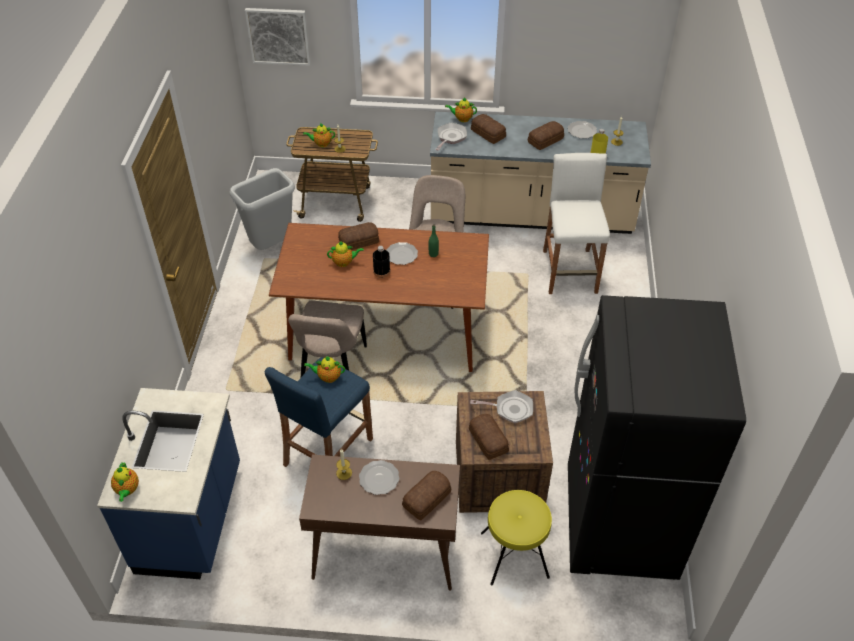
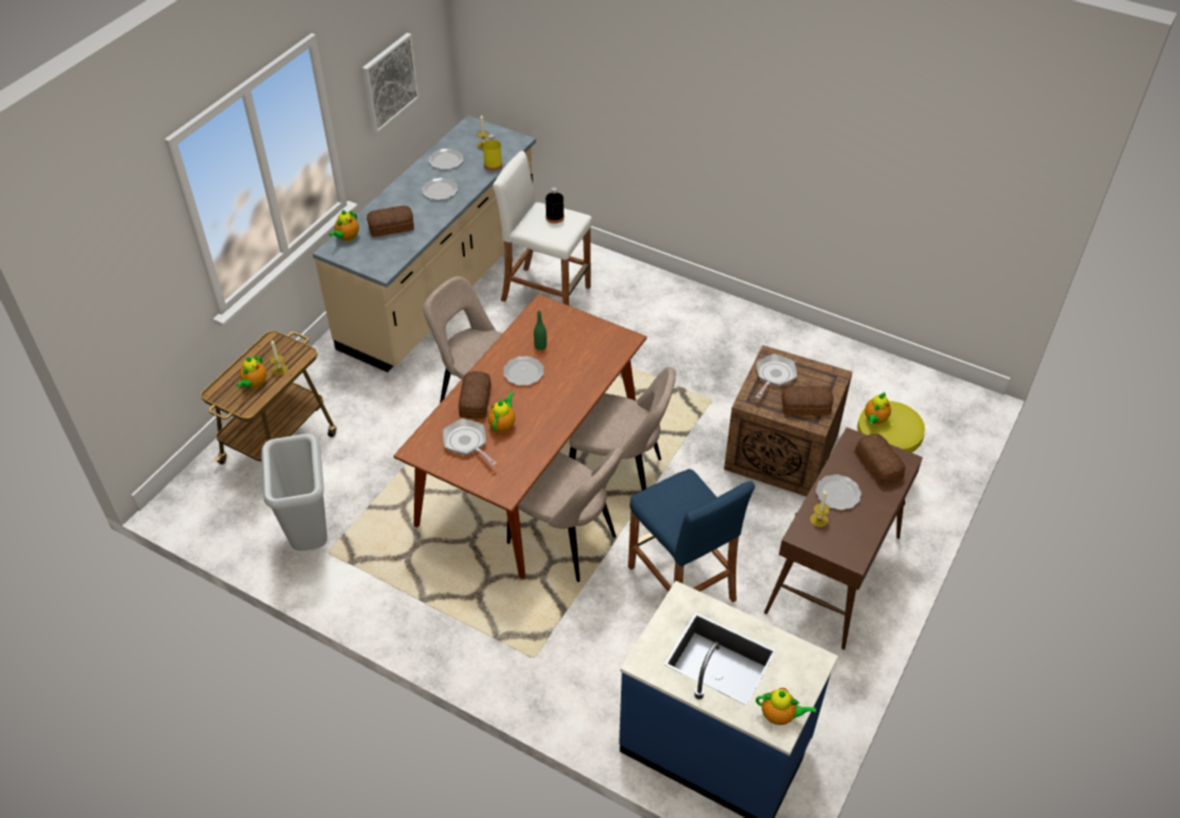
camera: 65 degrees left, 0 degrees up
picture [245,8,311,66] -> picture moved to [362,33,419,134]
teapot [304,356,345,383] -> teapot moved to [865,392,891,424]
black bottle [373,246,390,278] -> black bottle moved to [546,187,564,224]
frying pan [435,123,467,151] -> frying pan moved to [443,418,497,466]
bread [528,121,564,150] -> plate [422,178,458,200]
black fridge [568,295,746,580] -> none
none -> beige chair [569,367,676,491]

